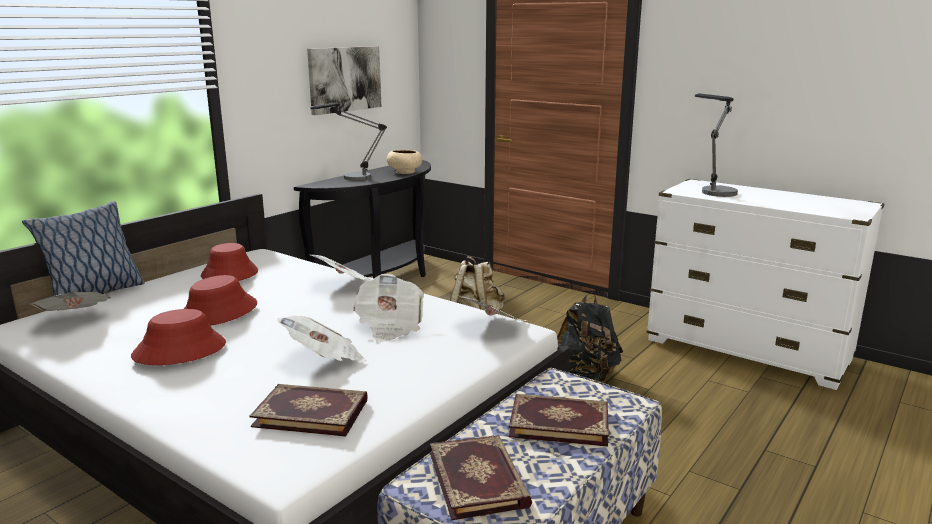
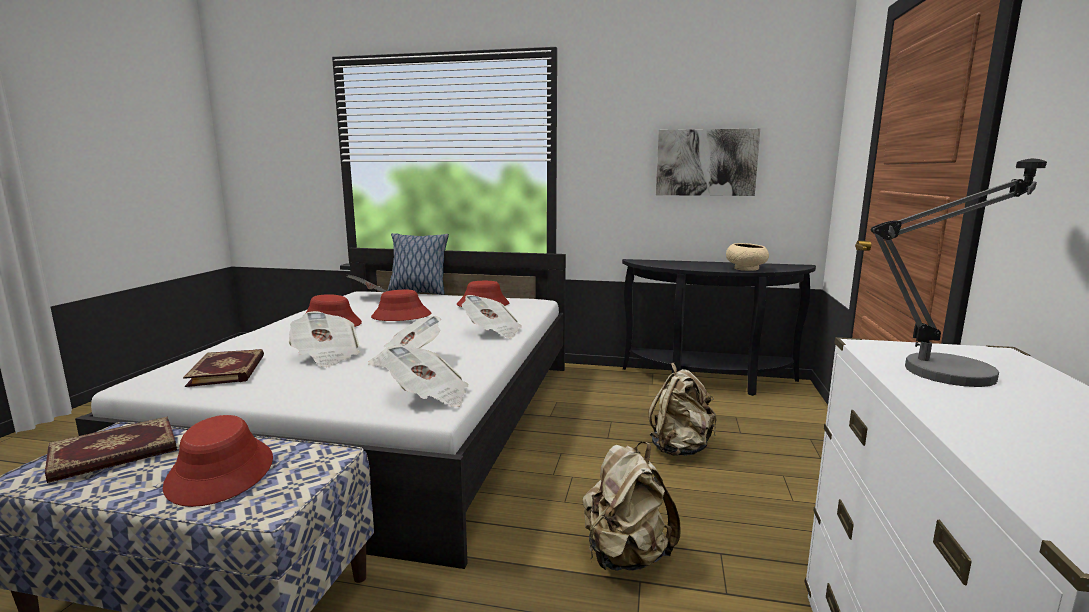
camera: 65 degrees right, 5 degrees down
table lamp [310,102,387,181] -> none
book [509,394,609,447] -> red hat [163,415,273,507]
black backpack [557,292,623,382] -> beige backpack [582,442,681,571]

